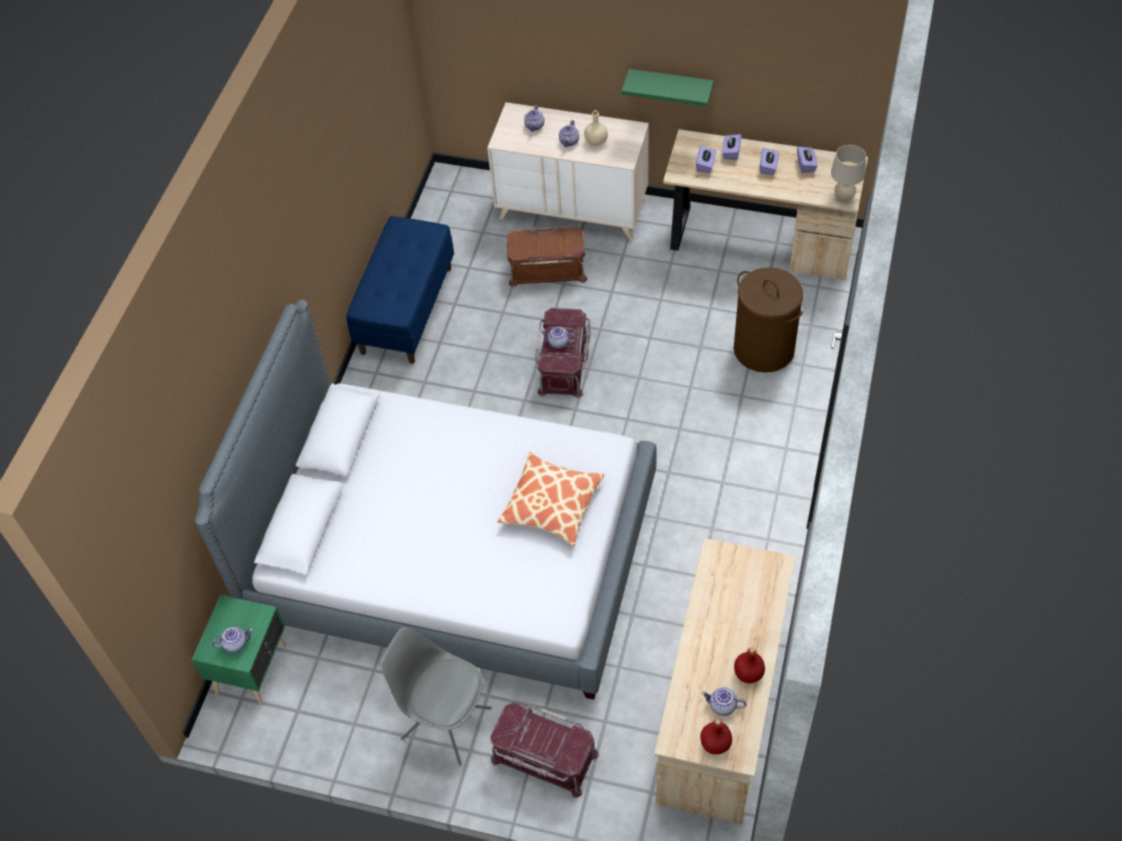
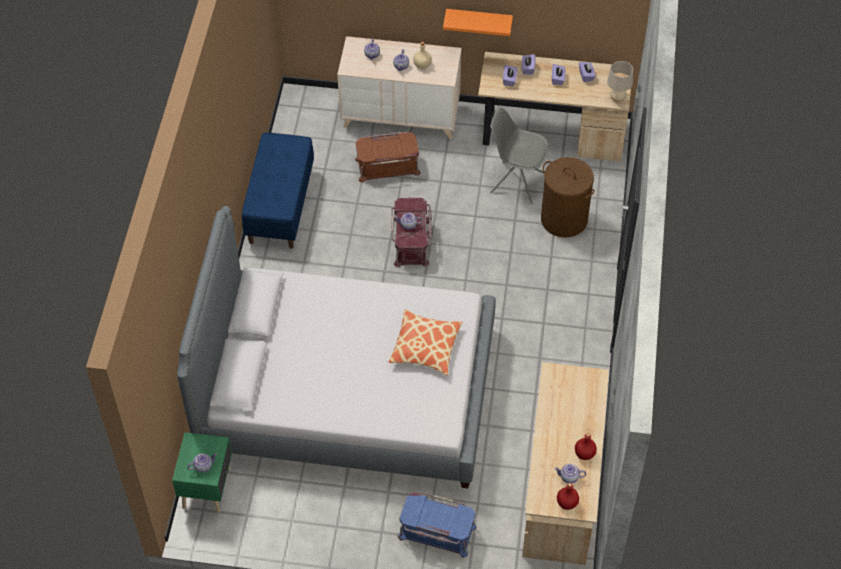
camera: 10 degrees left, 0 degrees up
grey chair [380,627,491,765] -> grey chair moved to [490,107,548,204]
red storage box [490,702,599,798] -> blue storage box [398,492,477,558]
green shelf [622,69,714,107] -> orange shelf [443,9,513,36]

